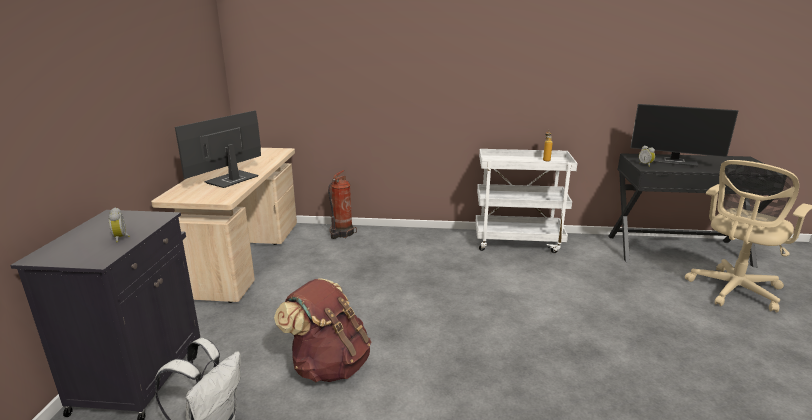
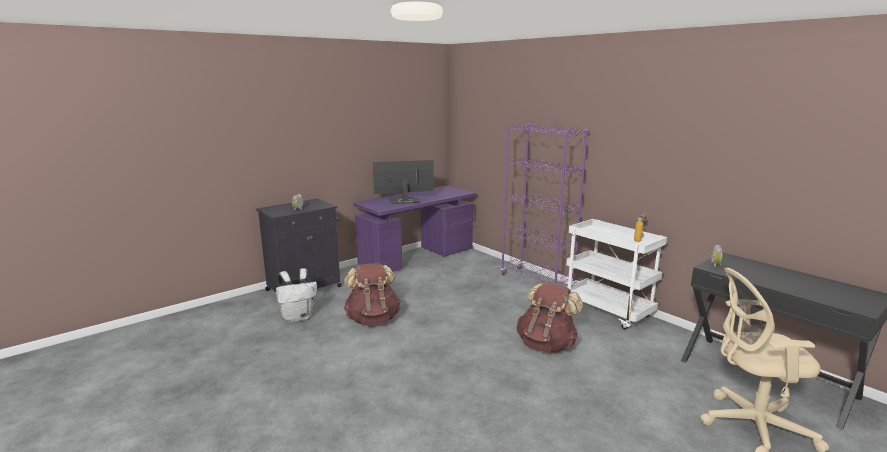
camera: 45 degrees right, 5 degrees down
beige desk [151,148,297,303] -> purple desk [353,186,475,272]
fire extinguisher [328,170,357,239] -> none
monitor [630,104,739,167] -> none
none -> purple bookcase [501,124,588,285]
none -> brown backpack [516,282,583,353]

